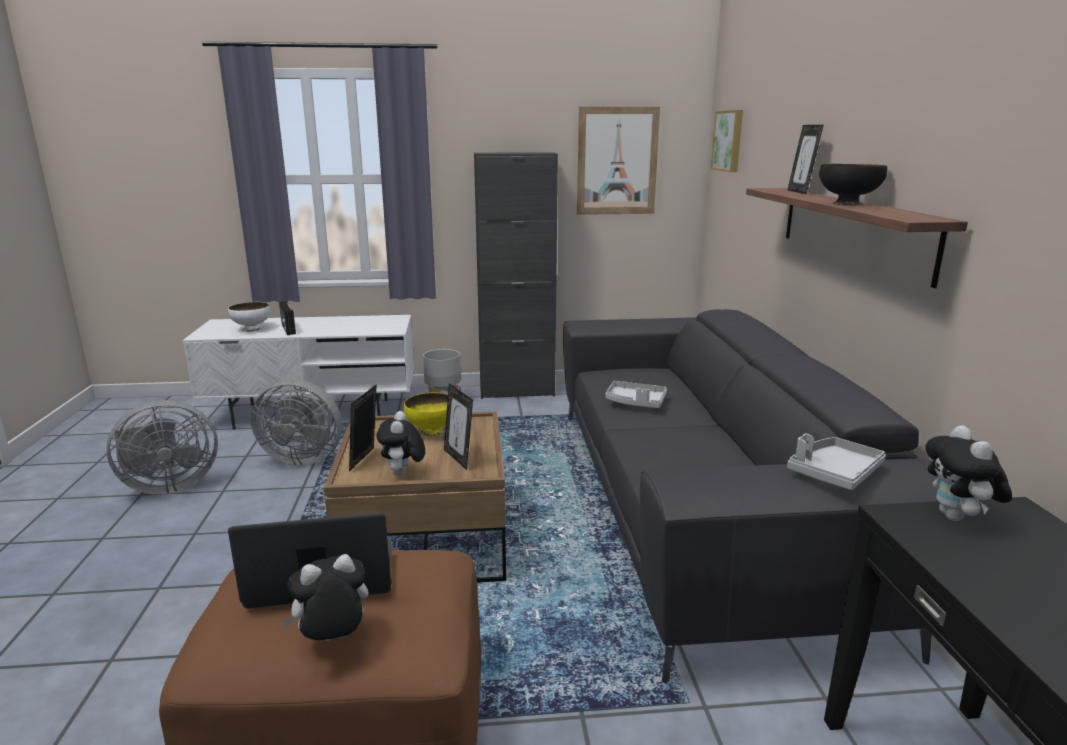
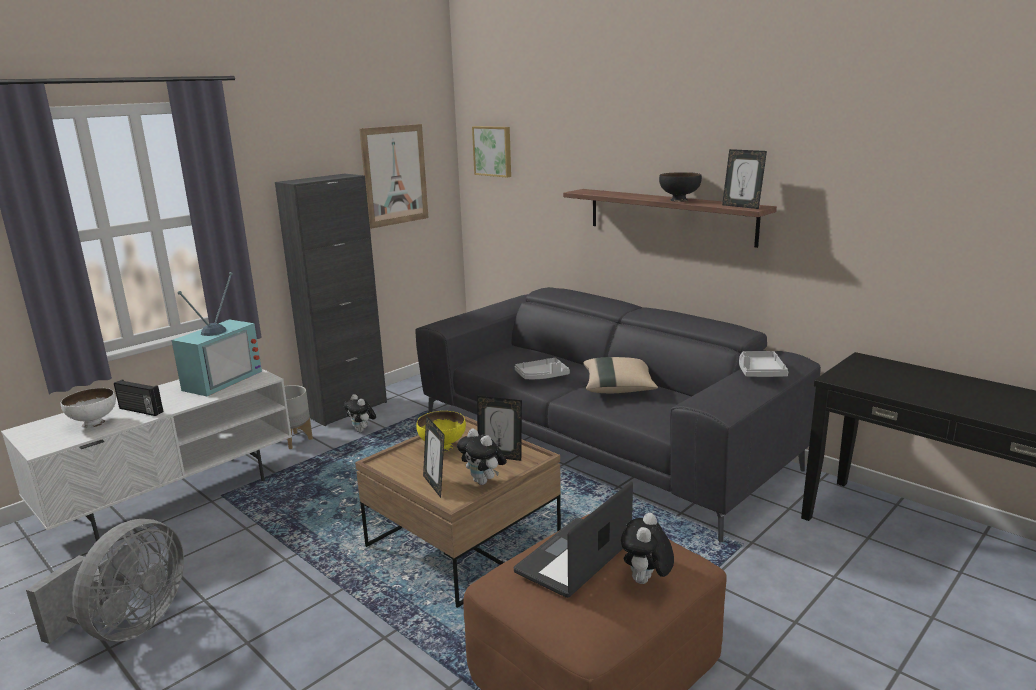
camera: 40 degrees left, 0 degrees up
grey fan [251,379,342,466] -> none
picture frame [788,125,824,194] -> picture frame moved to [722,149,767,209]
plush toy [925,425,1012,521] -> plush toy moved to [343,394,376,432]
none -> television [172,272,262,396]
none -> beige pillow [583,357,658,393]

